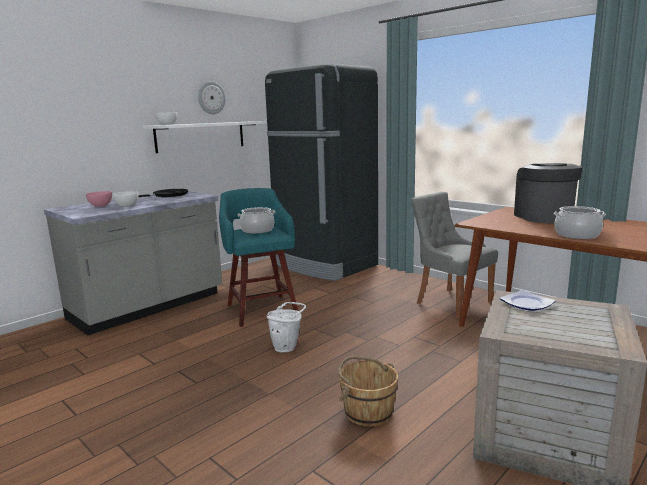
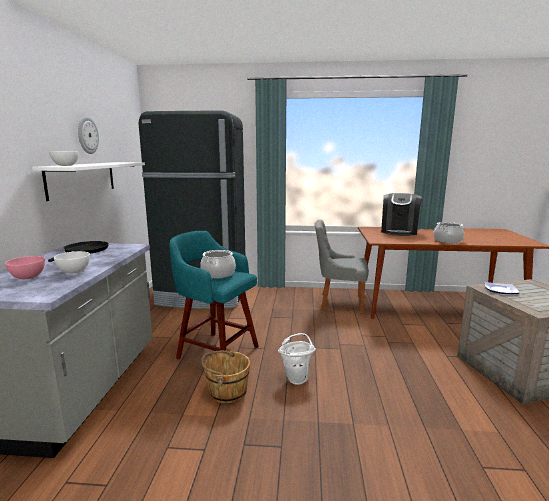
camera: 40 degrees left, 0 degrees up
brown bucket [338,356,399,427] -> brown bucket moved to [201,350,250,404]
coffee machine [514,163,583,223] -> coffee machine turned 120 degrees counterclockwise [381,193,422,236]

